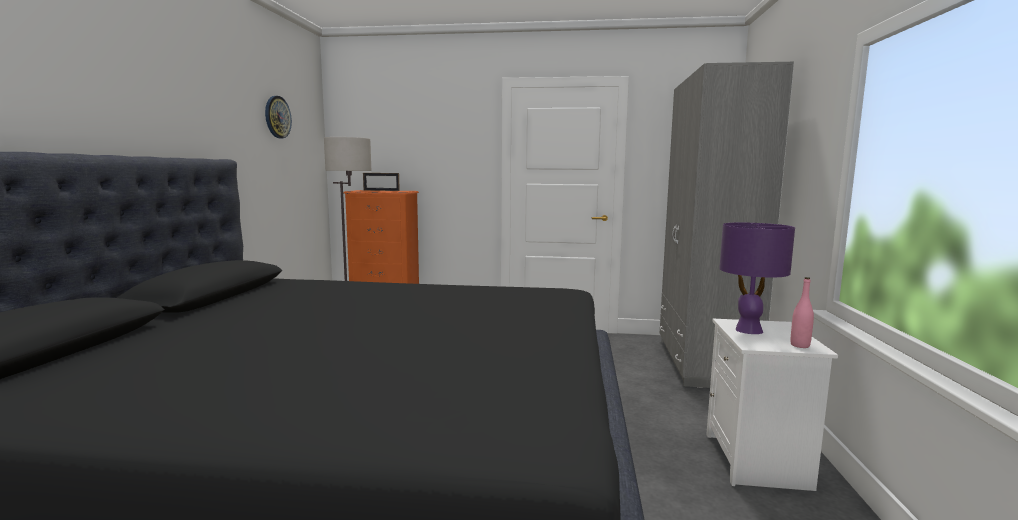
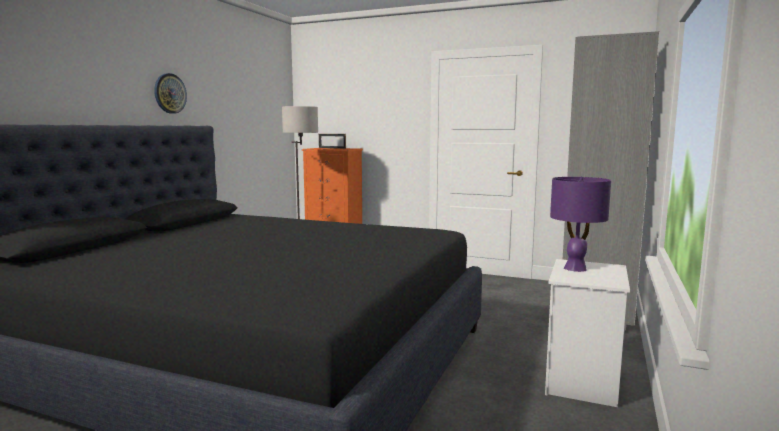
camera: 15 degrees right, 0 degrees up
wall clock [265,96,292,139] -> wall clock moved to [154,73,187,114]
pink bottle [791,277,814,348] -> none

